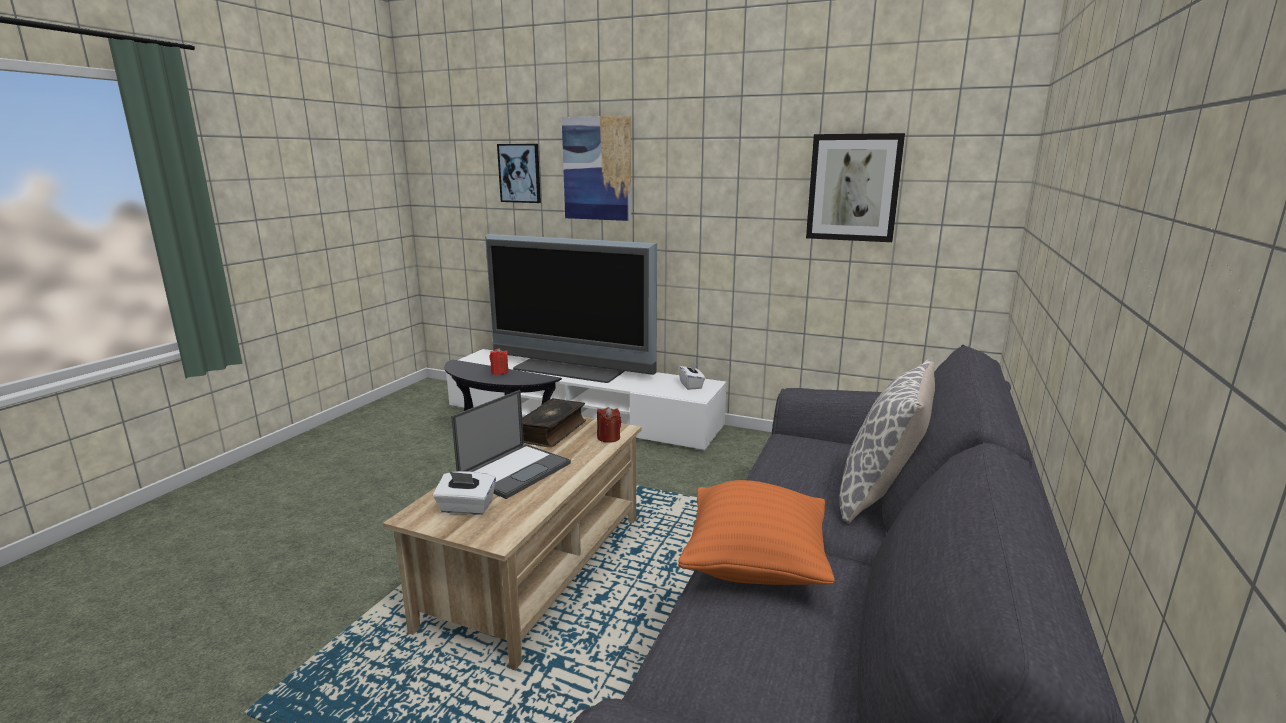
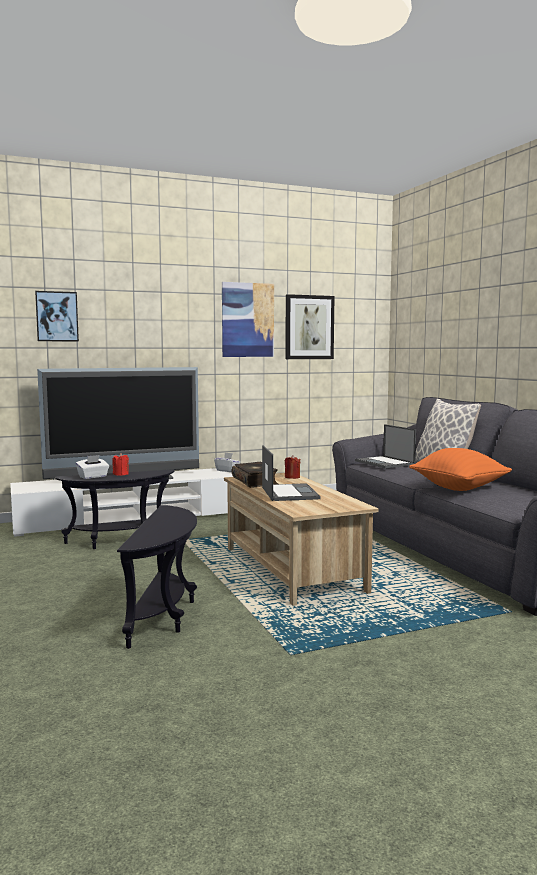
camera: 45 degrees left, 10 degrees down
white tissue box [433,471,496,515] -> white tissue box moved to [76,455,109,479]
picture [562,116,631,221] -> picture moved to [222,282,274,357]
none -> black side table [117,505,197,649]
none -> laptop [355,424,416,469]

